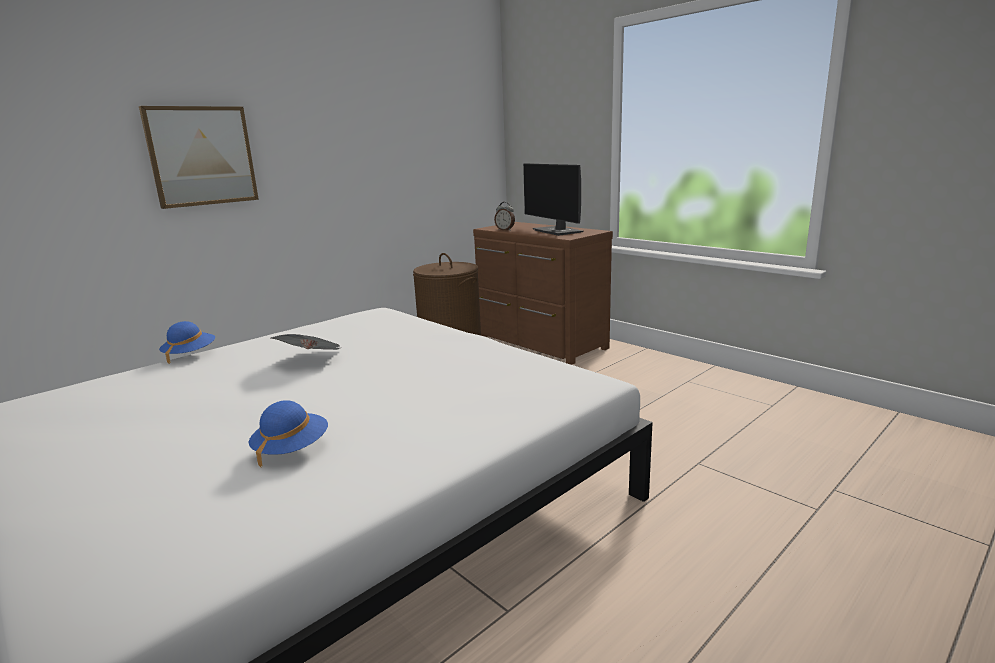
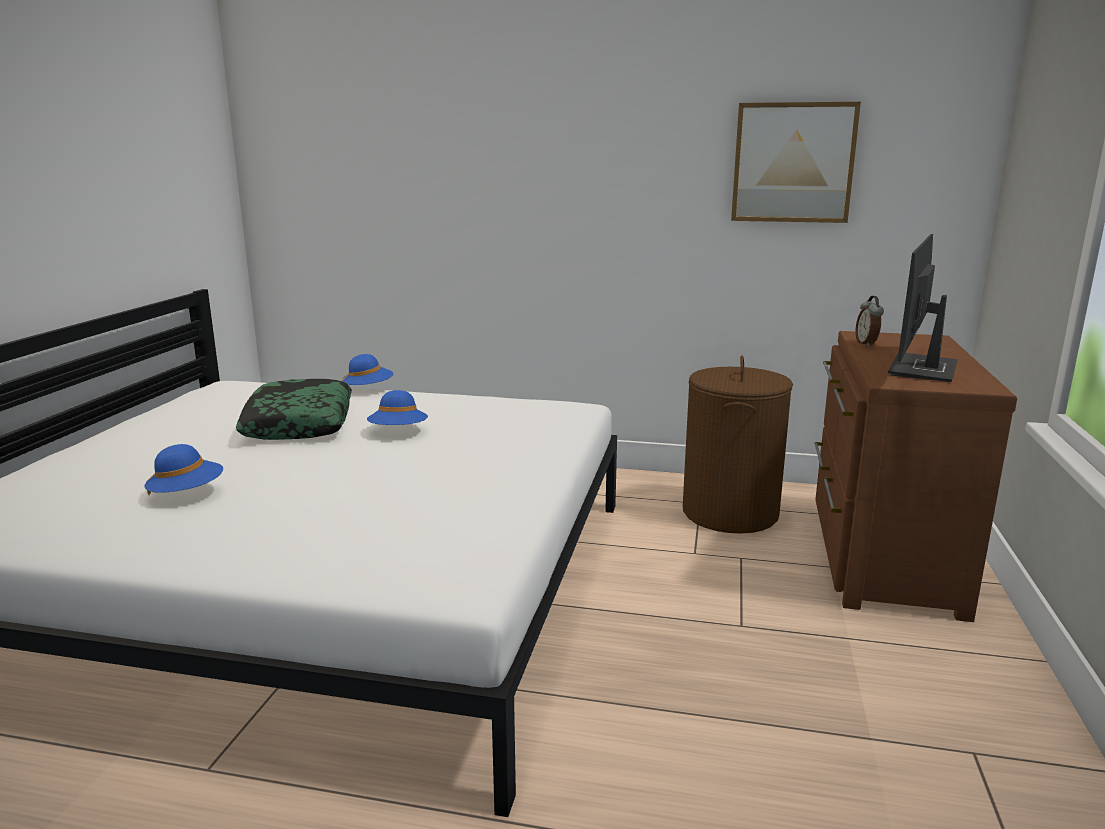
camera: 55 degrees right, 0 degrees up
picture [139,106,259,209] -> picture moved to [731,102,861,223]
newspaper [271,334,341,350] -> blue hat [367,390,428,425]
none -> pillow [236,379,352,440]

